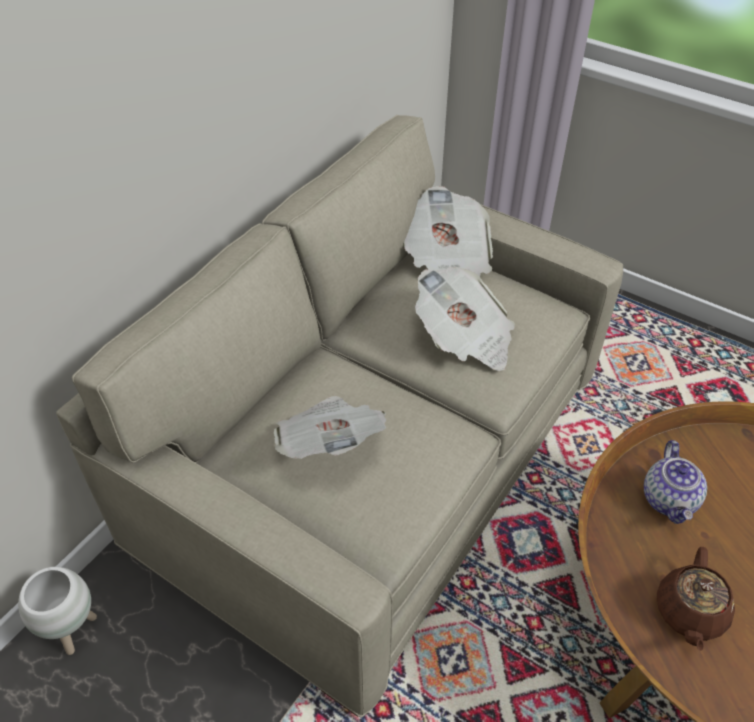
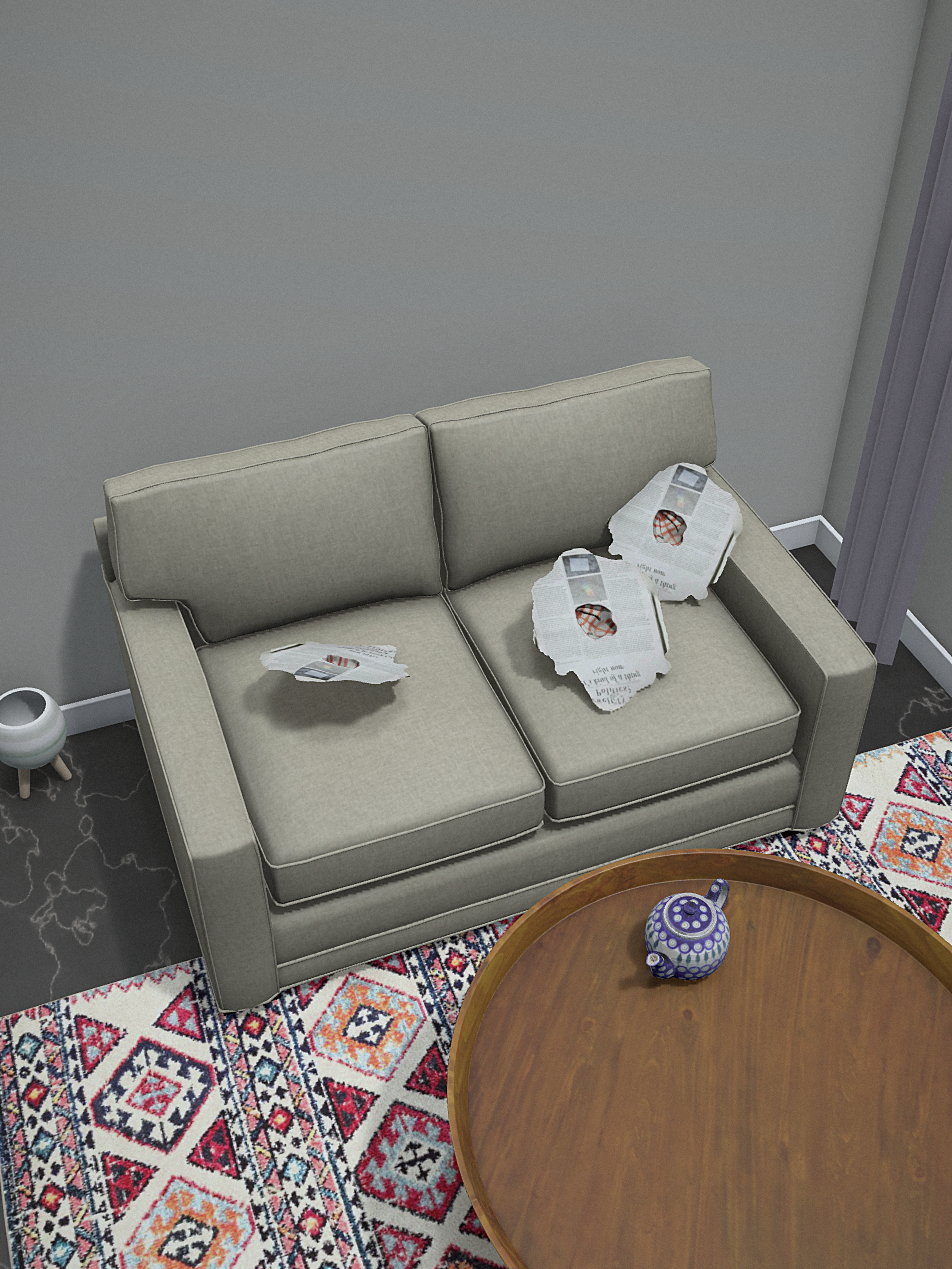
camera: 35 degrees right, 5 degrees down
brown teapot [657,547,735,651] -> none

